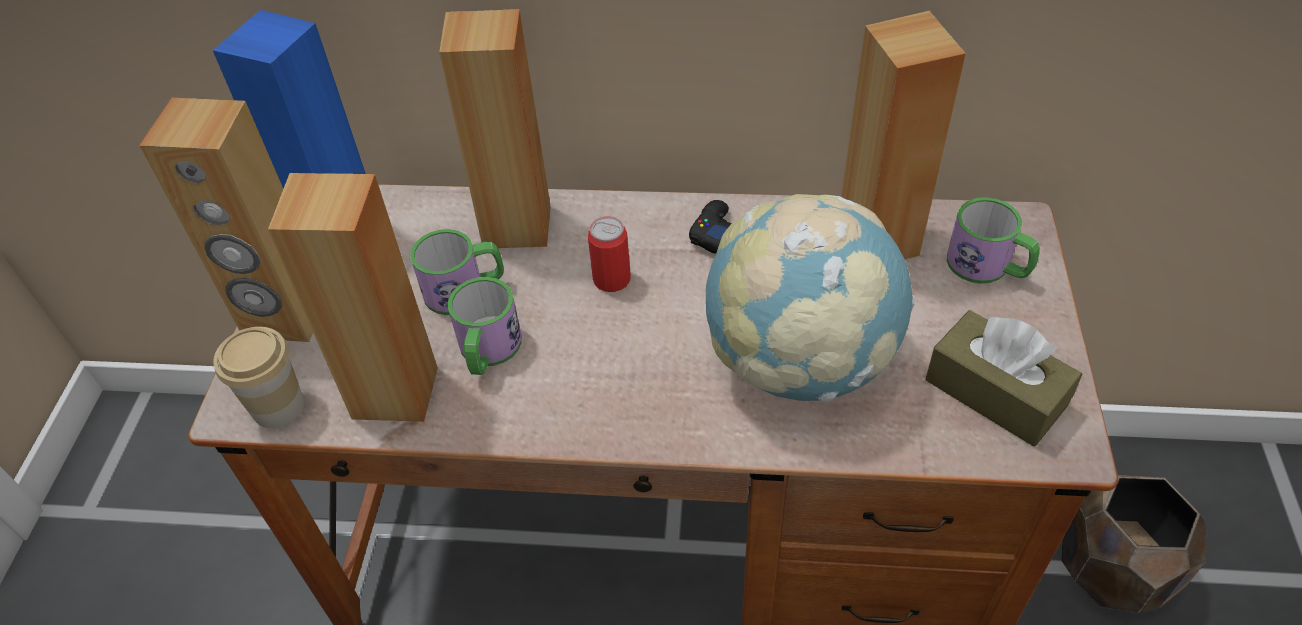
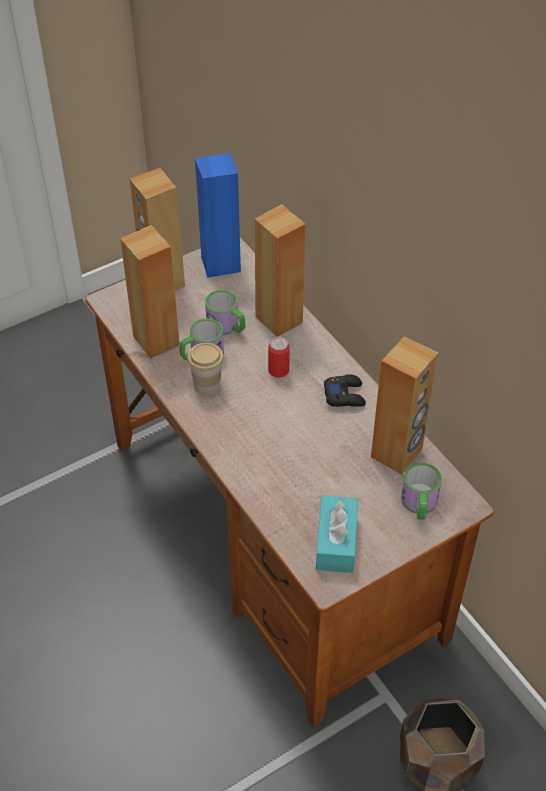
camera: 50 degrees right, 0 degrees up
cup [213,327,304,428] -> cup moved to [187,343,224,395]
globe [706,194,915,402] -> none
brown tissue box [926,310,1082,447] -> turquoise tissue box [316,496,358,573]

